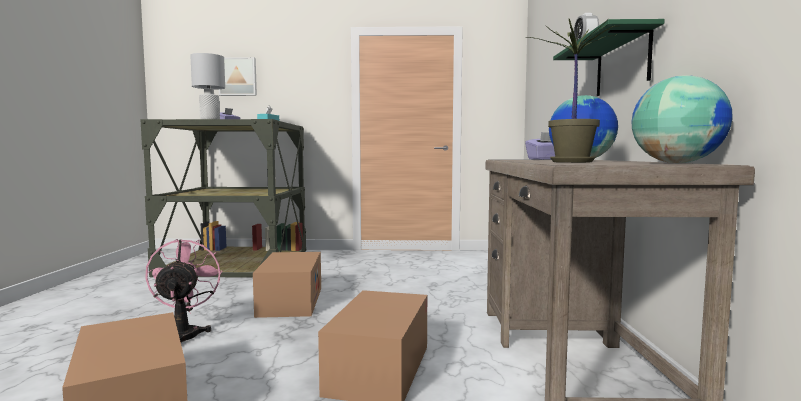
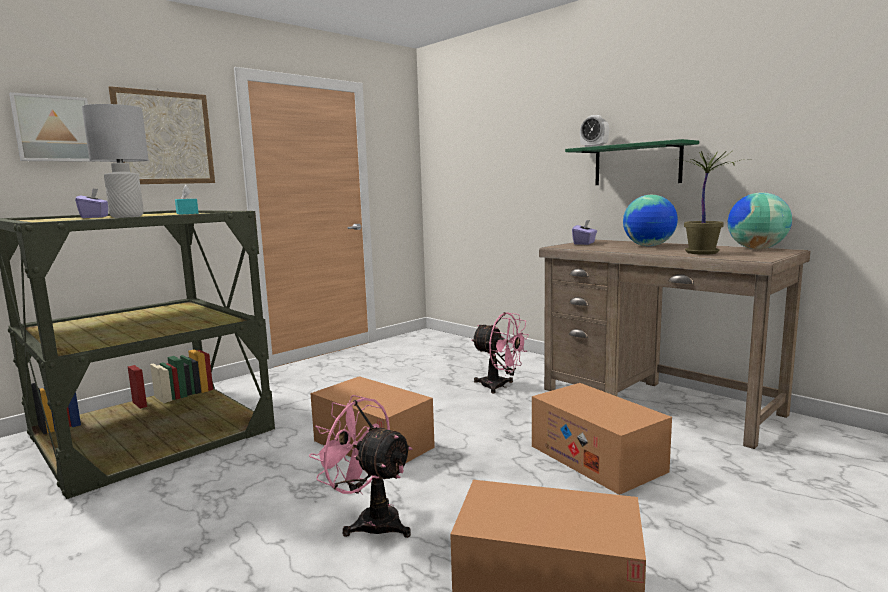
camera: 45 degrees left, 5 degrees up
none -> picture [109,86,215,184]
none -> pink fan [471,312,529,393]

